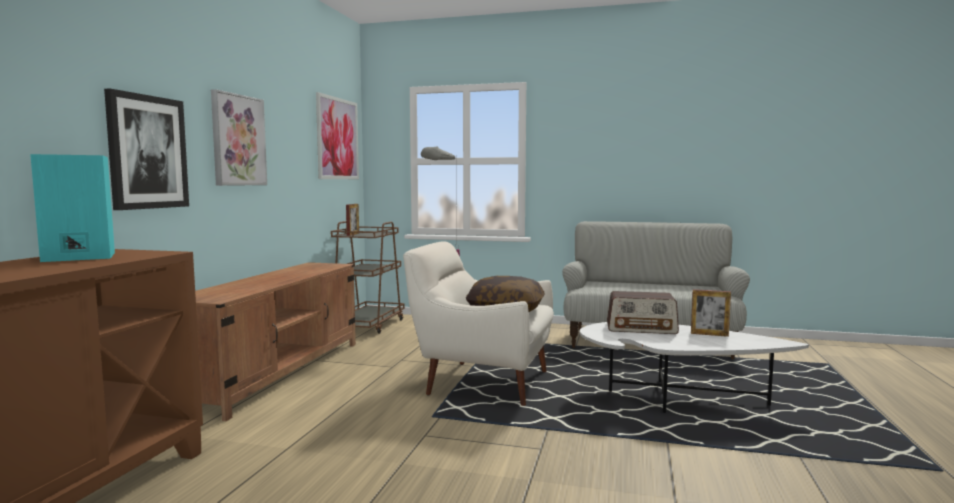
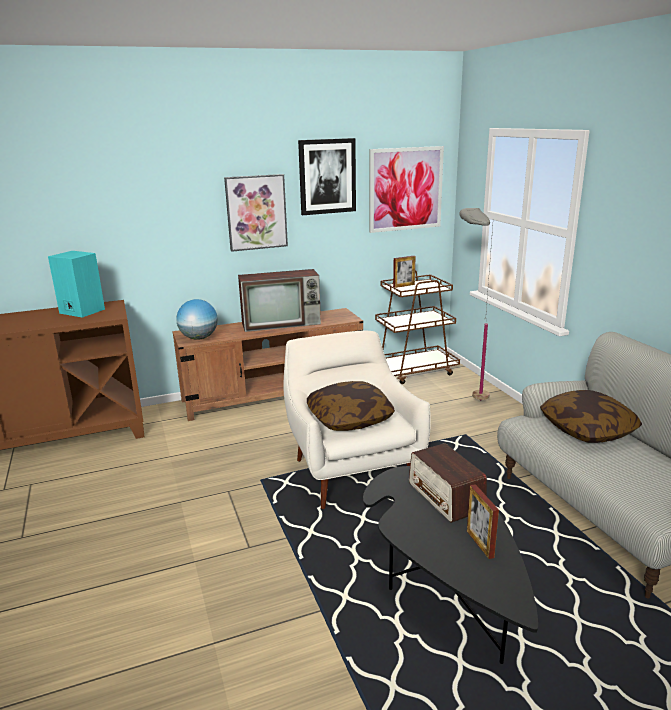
camera: 55 degrees right, 15 degrees up
picture [104,88,189,210] -> picture moved to [298,138,356,215]
white coffee table [580,322,809,413] -> black coffee table [363,466,538,664]
none -> globe [176,299,218,340]
none -> television [238,269,321,332]
none -> pillow [540,390,642,443]

